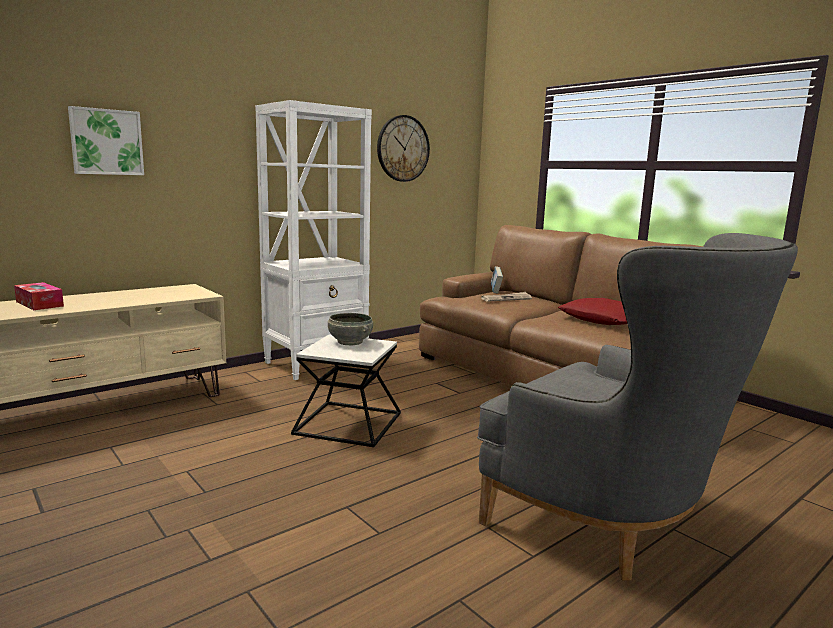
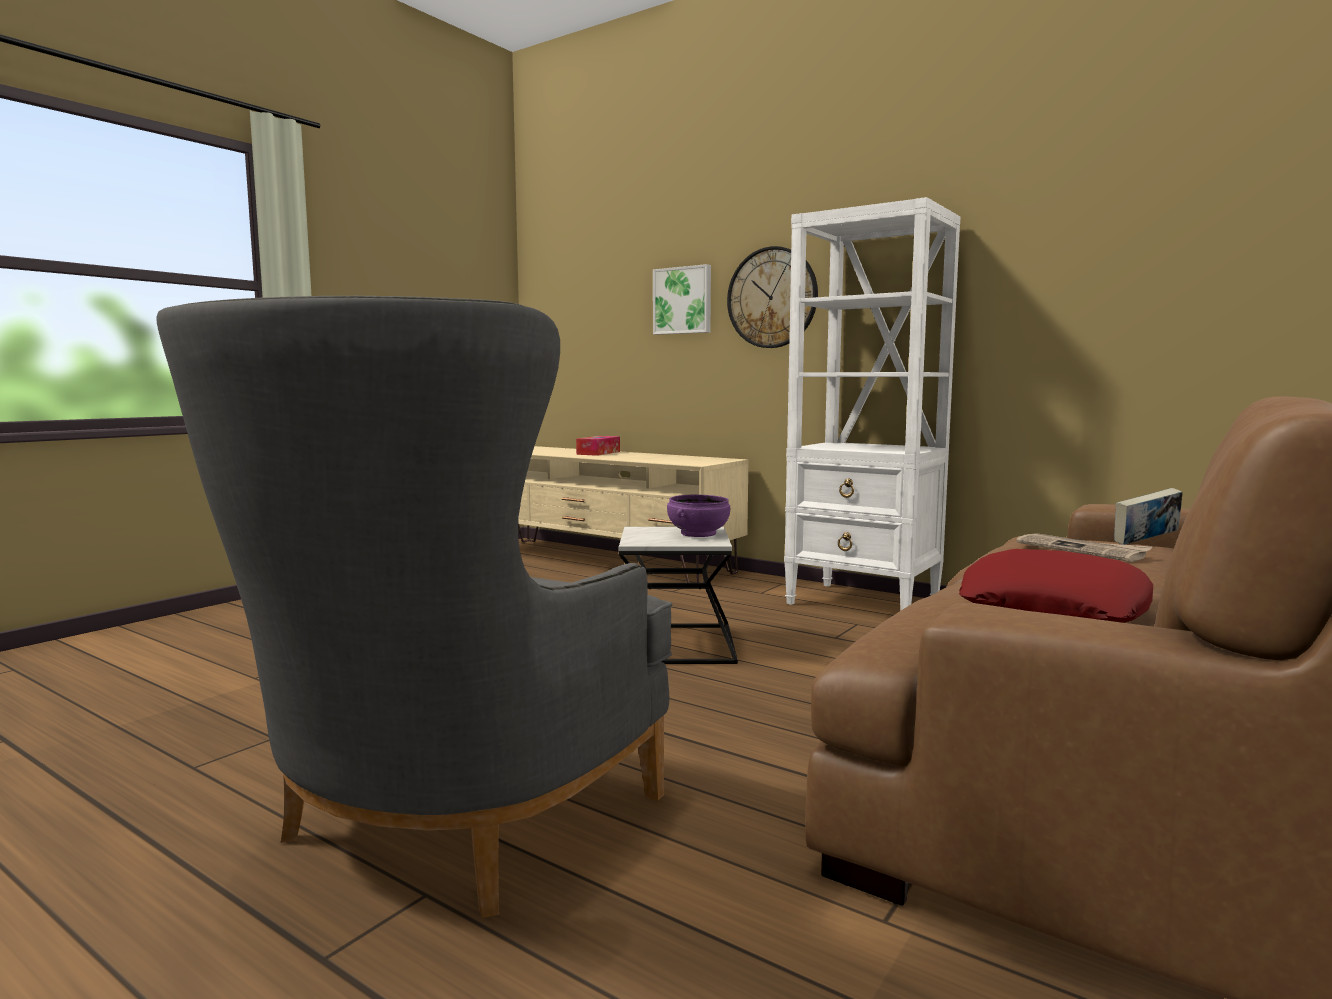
camera: 75 degrees right, 5 degrees down
grey bowl [328,313,373,345] -> purple bowl [667,495,730,537]
wall clock [377,115,430,182] -> wall clock moved to [727,246,818,348]

